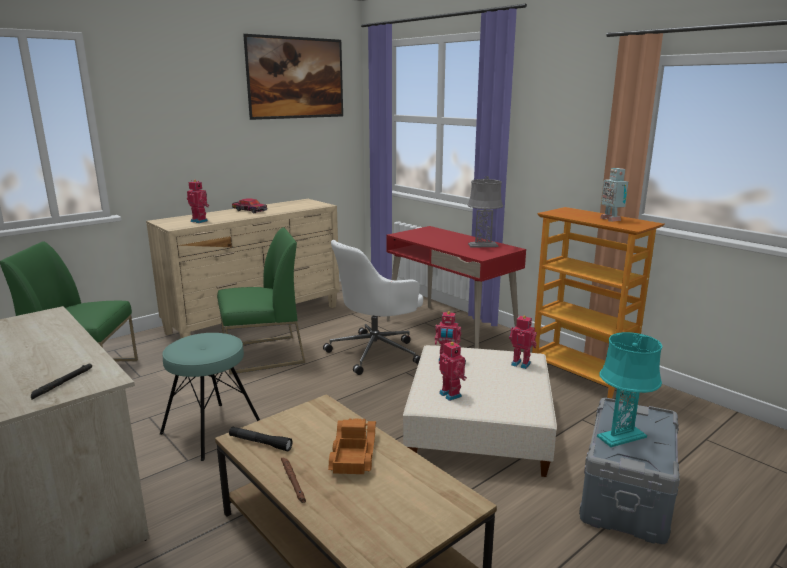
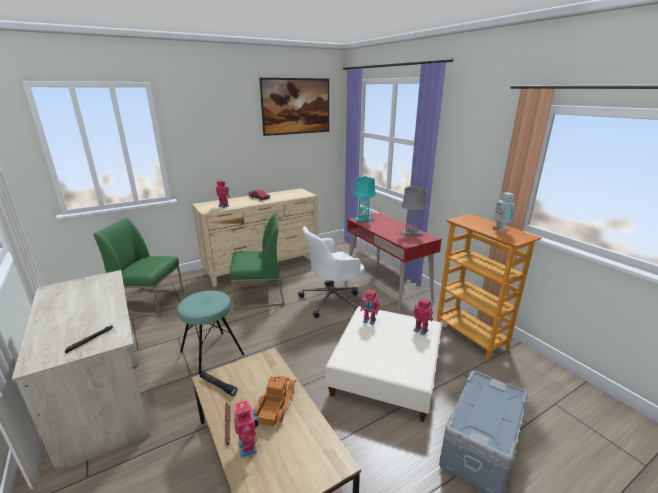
camera: 10 degrees right, 5 degrees up
toy robot [439,340,467,401] -> toy robot moved to [234,399,258,458]
turquoise table lamp [597,332,662,447] -> turquoise table lamp moved to [353,176,376,222]

